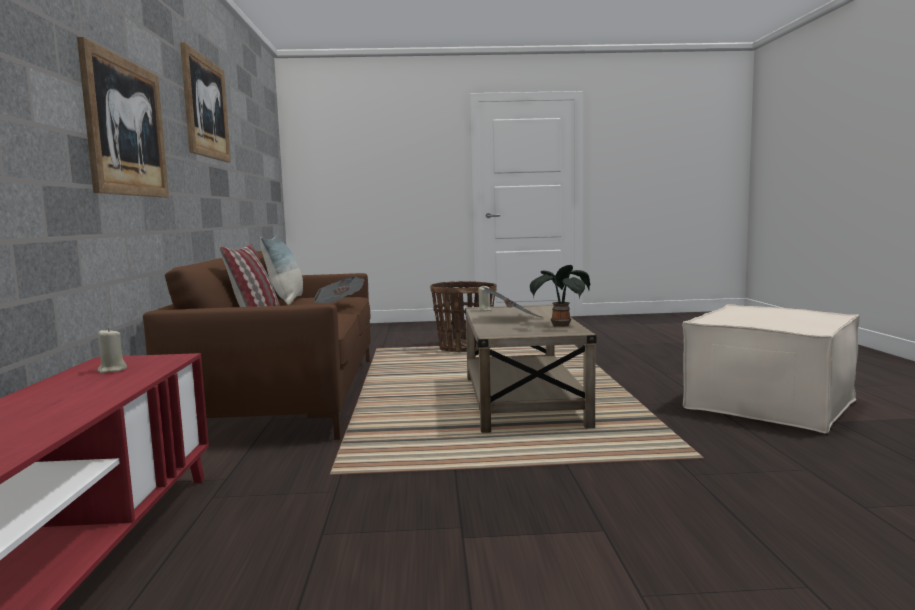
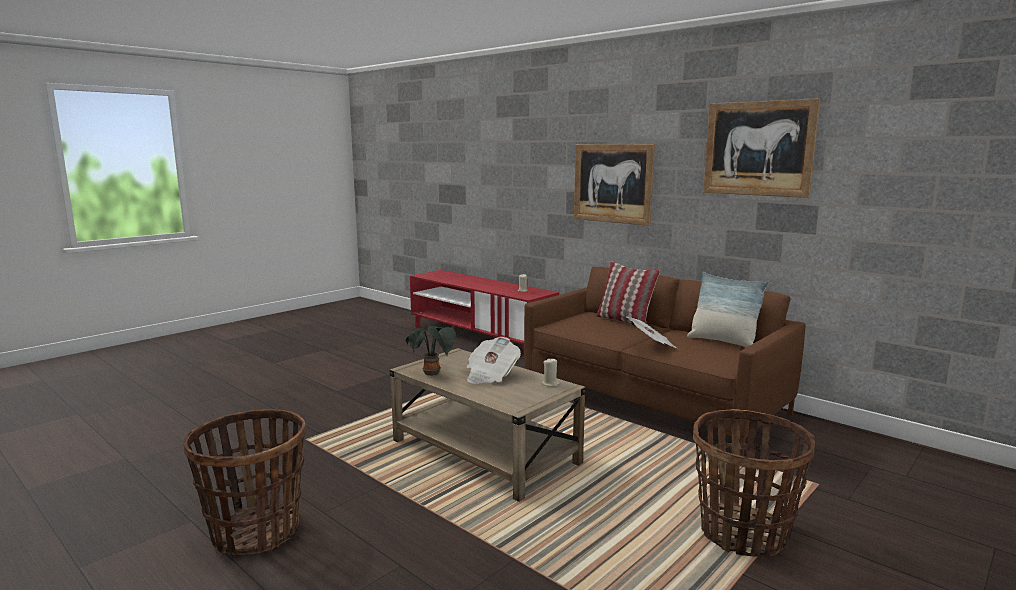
camera: 135 degrees right, 5 degrees up
beige ottoman [682,304,860,434] -> basket [183,409,306,555]

